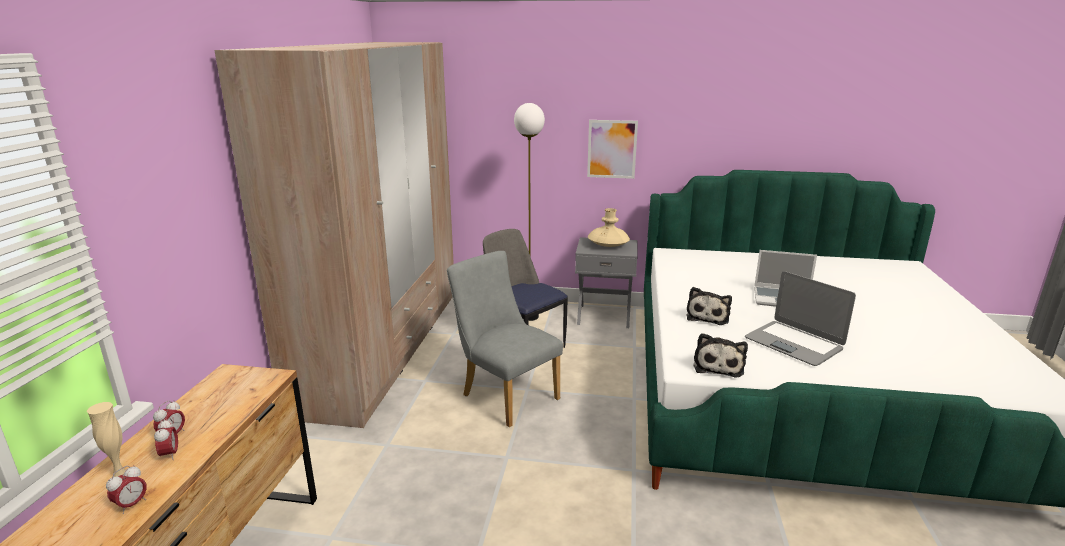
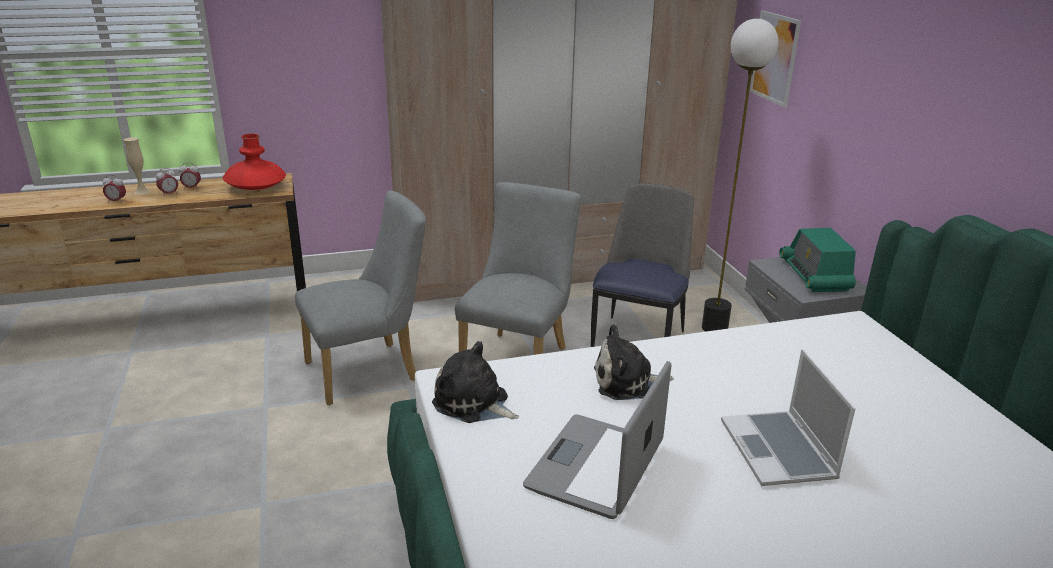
camera: 65 degrees right, 5 degrees up
picture [587,120,638,179] -> picture moved to [750,10,801,108]
beige vase [588,208,630,247] -> radio [779,228,856,292]
plush toy [693,333,748,378] -> plush toy turned 45 degrees clockwise [432,341,519,423]
none -> red vase [223,134,286,190]
none -> grey chair [295,190,426,405]

